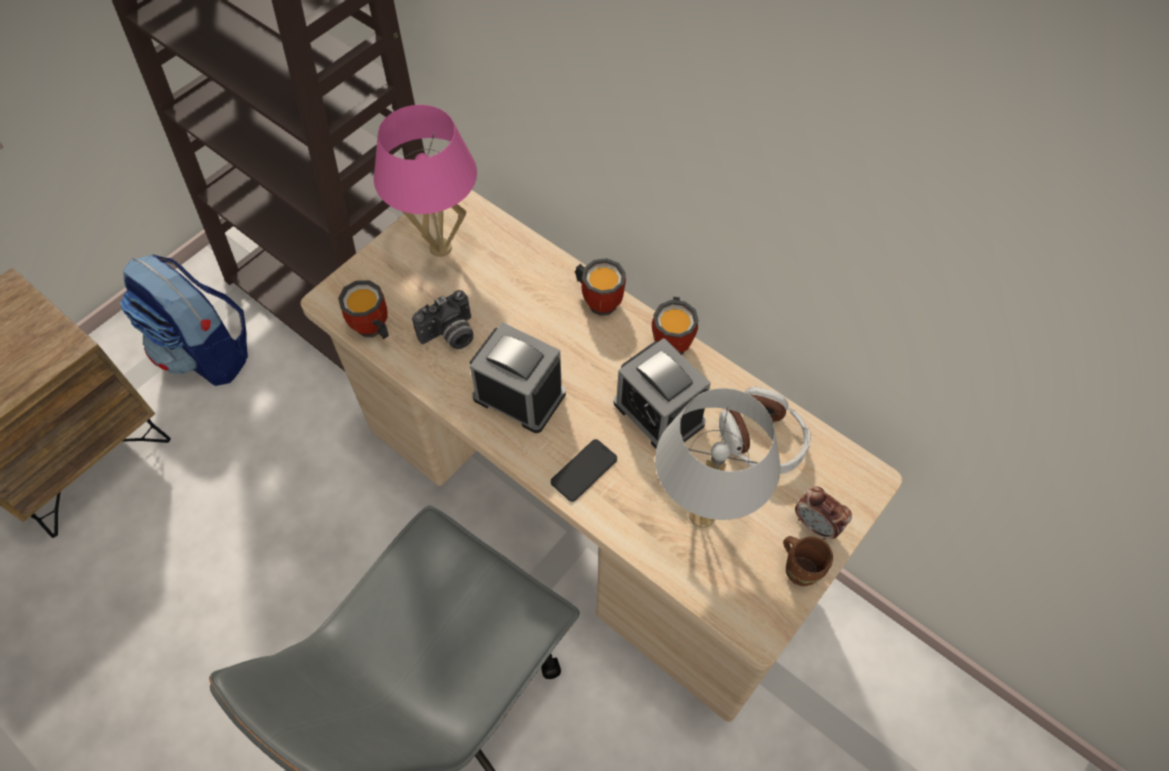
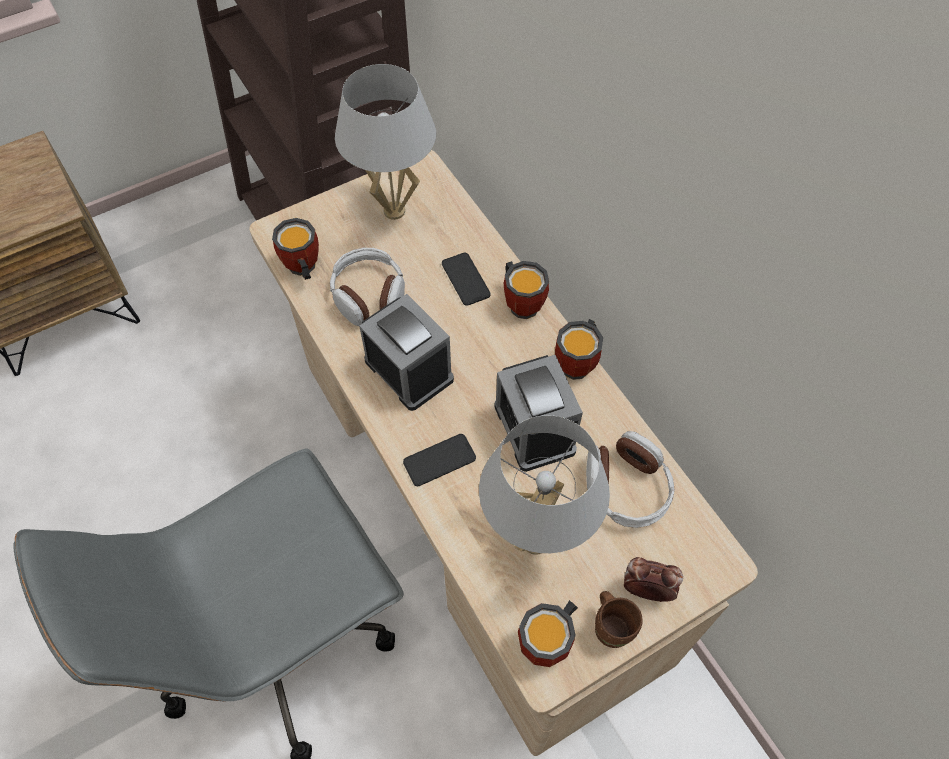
camera: 20 degrees right, 0 degrees up
backpack [120,254,248,386] -> none
pink table lamp [374,105,477,257] -> white table lamp [335,64,436,220]
camera [412,290,473,349] -> headphones [330,248,405,326]
alarm clock [795,486,852,540] -> alarm clock turned 135 degrees clockwise [624,557,683,602]
none -> phone [442,253,491,306]
none -> mug [518,600,578,667]

